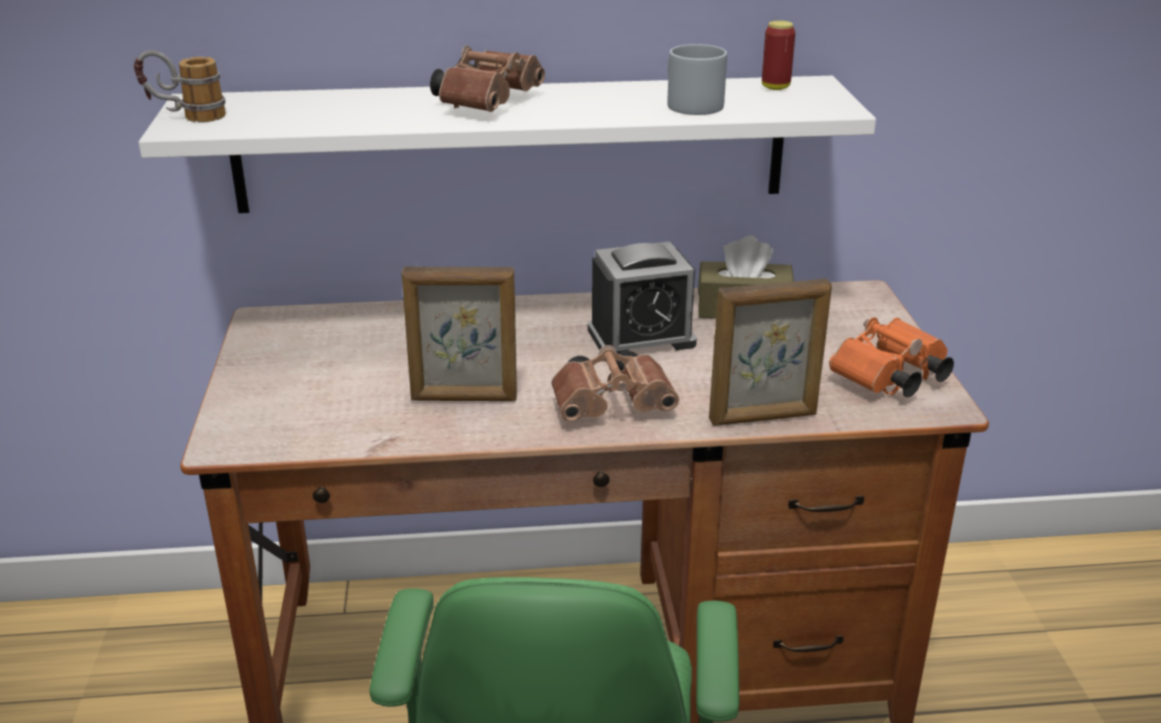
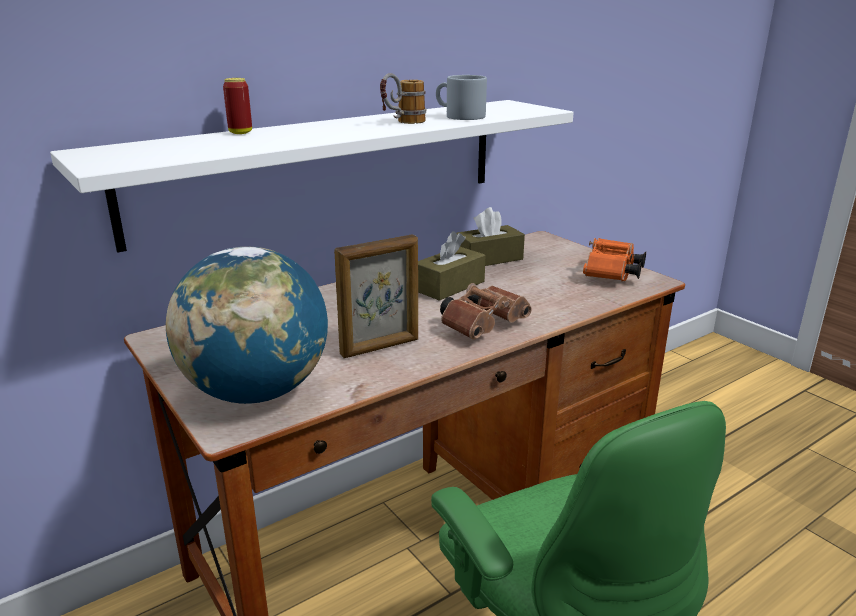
camera: 30 degrees left, 5 degrees down
mug [134,50,226,122] -> mug moved to [380,73,426,124]
brown binoculars [430,46,545,112] -> none
alarm clock [588,241,697,354] -> brown tissue box [418,231,486,301]
picture frame [709,279,832,426] -> none
can [762,21,795,90] -> can moved to [223,78,252,134]
none -> globe [166,247,328,404]

